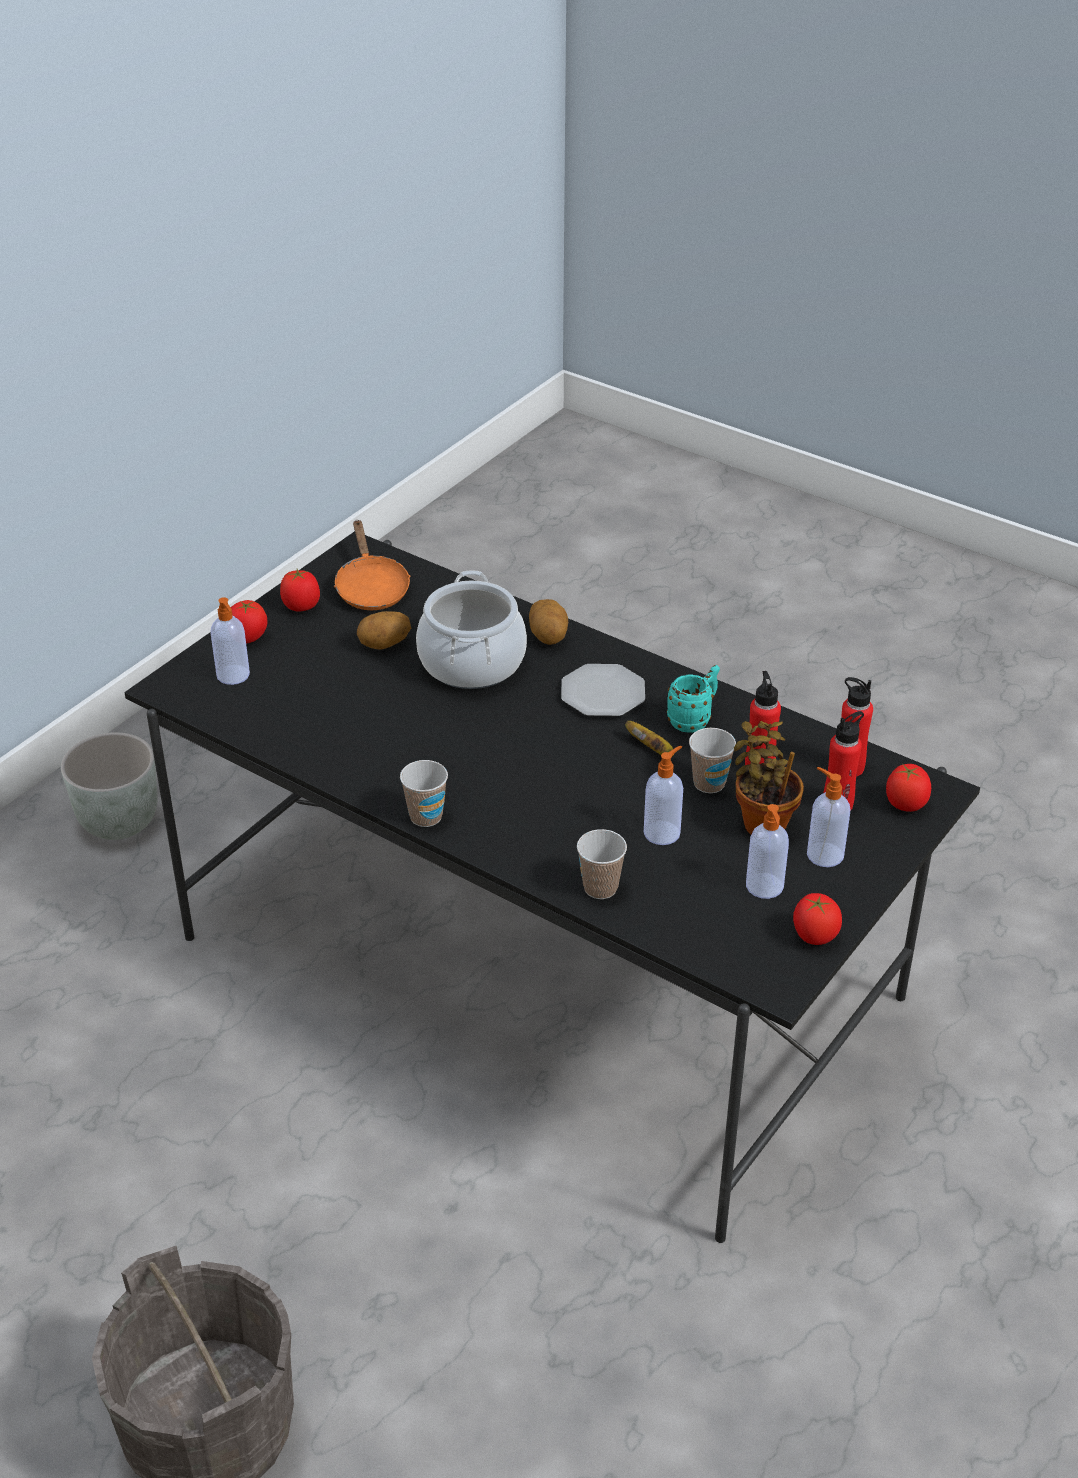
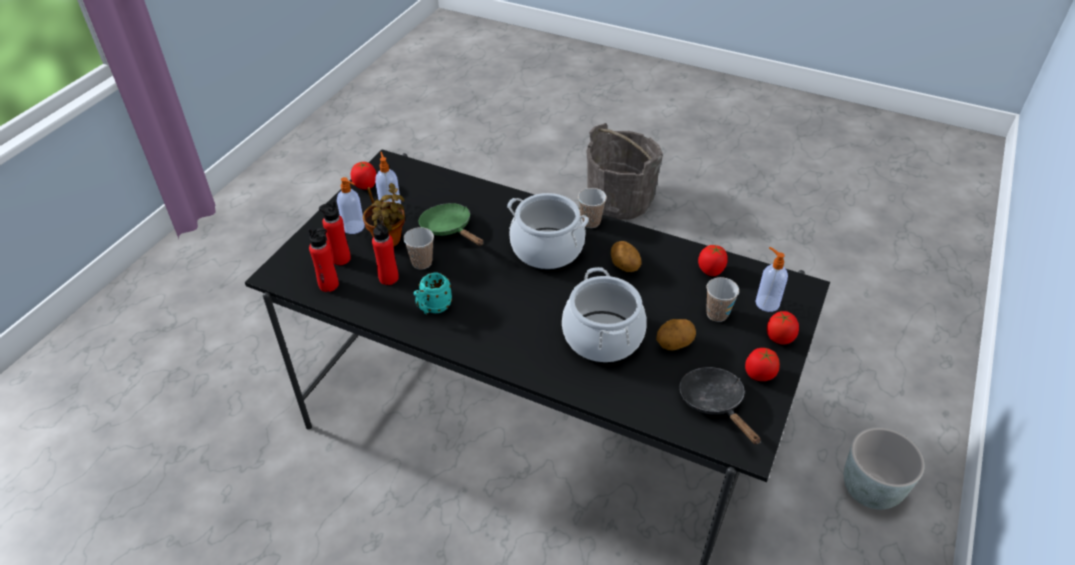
camera: 170 degrees right, 5 degrees up
orange frying pan [334,520,410,610] -> black frying pan [679,367,761,444]
potato [529,599,568,645] -> potato moved to [611,241,642,272]
plate [561,664,645,717] -> none
cup [577,829,627,899] -> cup moved to [706,277,739,322]
banana [625,721,674,757] -> none
soap dispenser [644,746,683,845] -> green frying pan [419,203,484,246]
tomato [886,764,931,812] -> tomato moved to [698,245,728,276]
none -> cooking pot [507,193,589,269]

